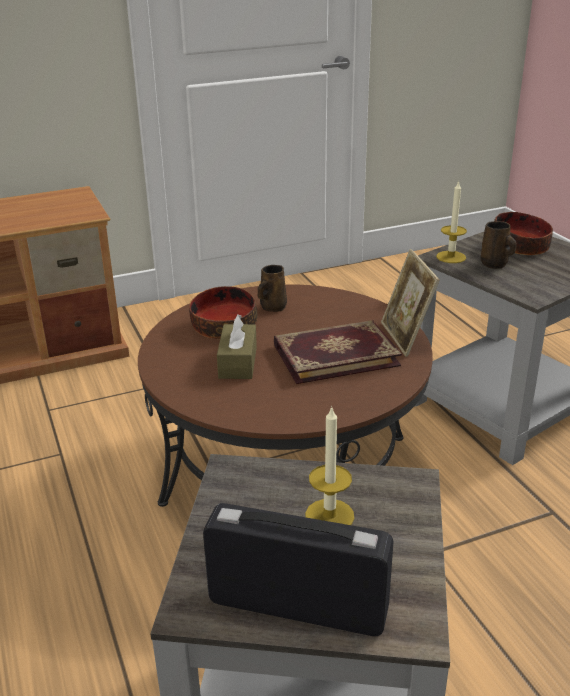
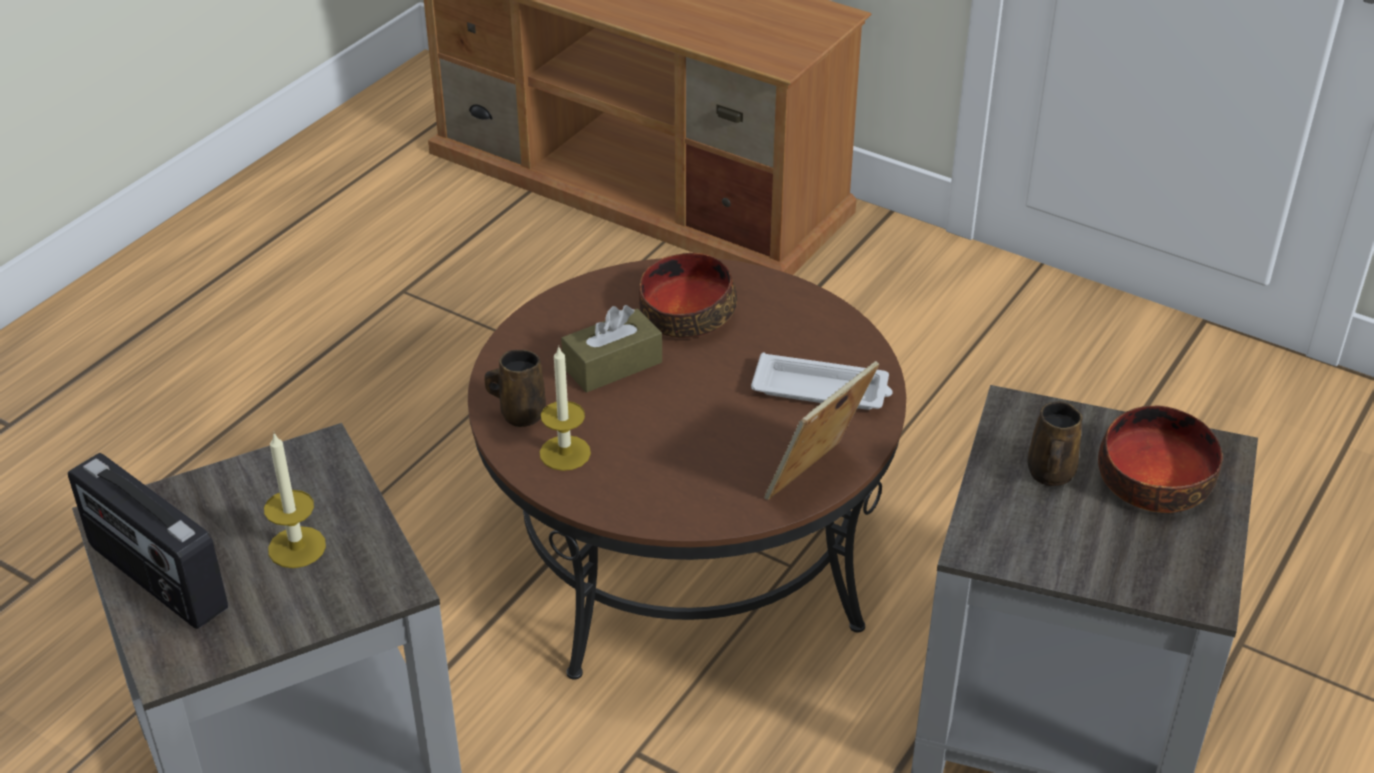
camera: 55 degrees right, 10 degrees up
radio [203,503,393,636] -> radio turned 150 degrees clockwise [68,453,228,629]
brown mug [258,265,287,312] -> brown mug moved to [485,350,546,427]
book [274,320,402,384] -> none
candle [436,180,467,263] -> candle moved to [540,346,591,471]
none -> white tray [751,353,893,410]

